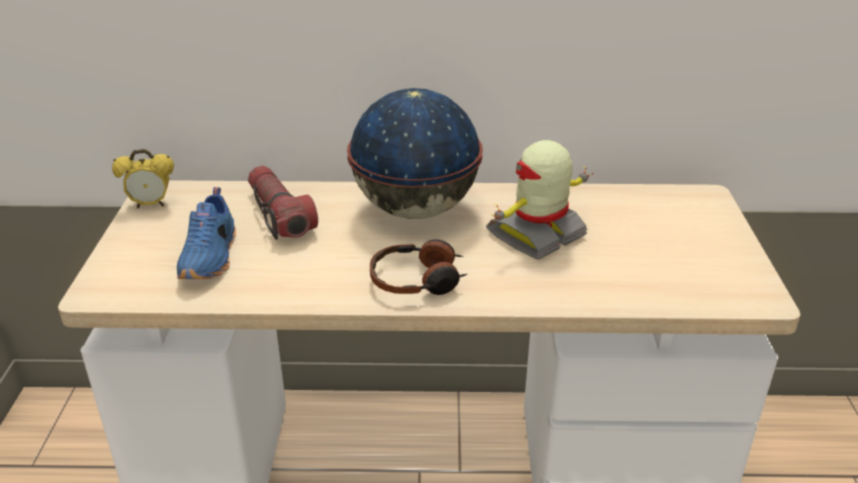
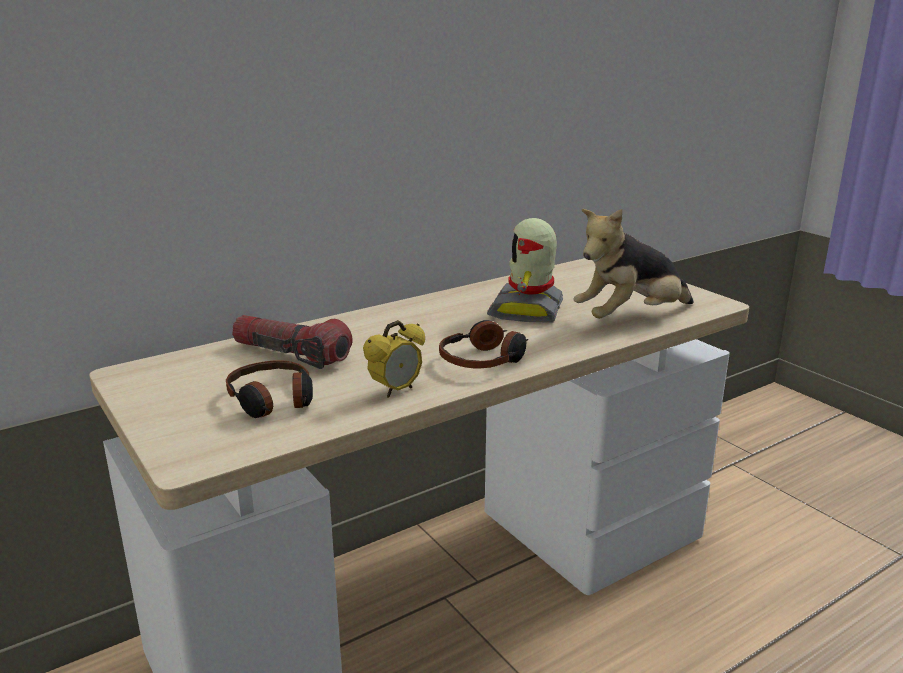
camera: 35 degrees left, 10 degrees down
alarm clock [112,149,174,208] -> alarm clock moved to [363,320,425,398]
blue shoe [177,187,236,279] -> headphones [226,360,313,418]
globe [347,88,483,219] -> none
none -> plush toy [573,209,693,318]

